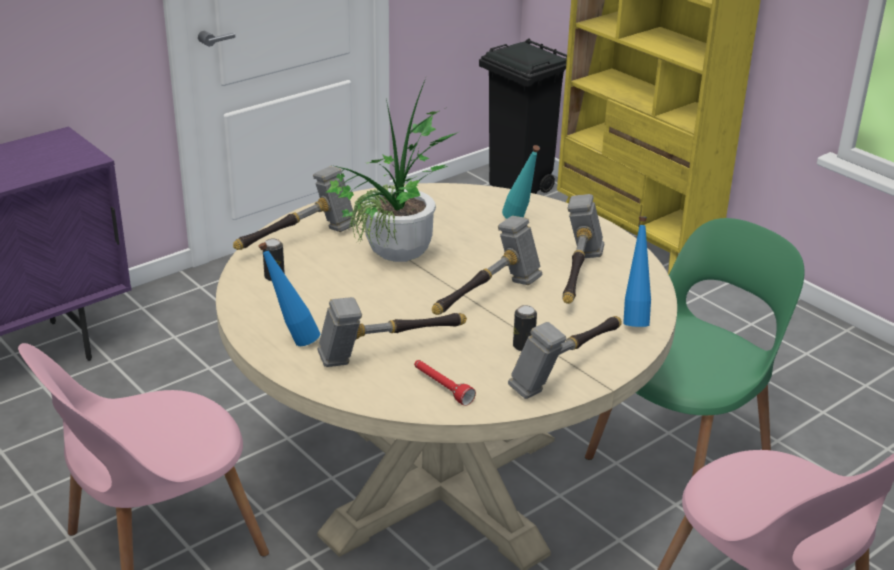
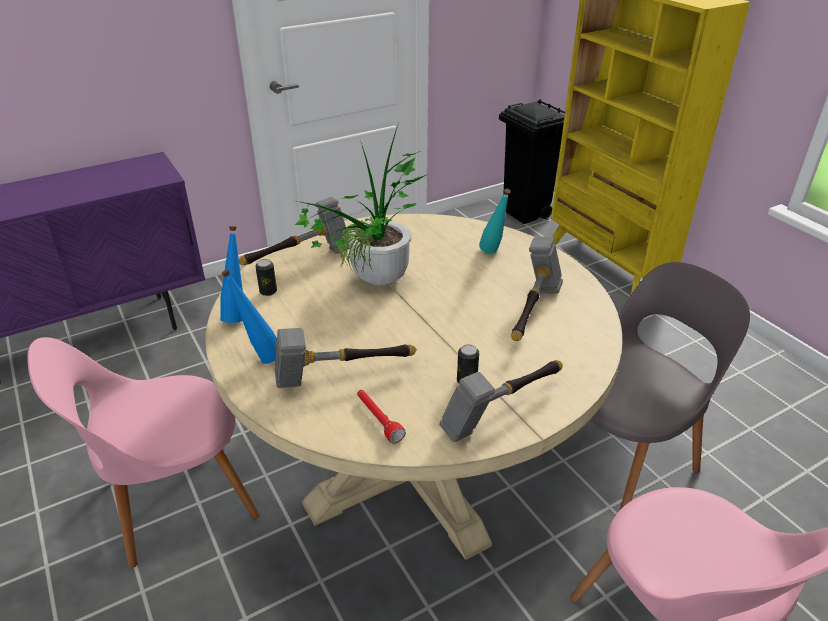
camera: 10 degrees right, 5 degrees up
hammer [432,216,543,315] -> none
green chair [585,218,805,477] -> grey chair [540,262,750,511]
blue bottle [623,216,651,327] -> blue bottle moved to [220,226,243,323]

